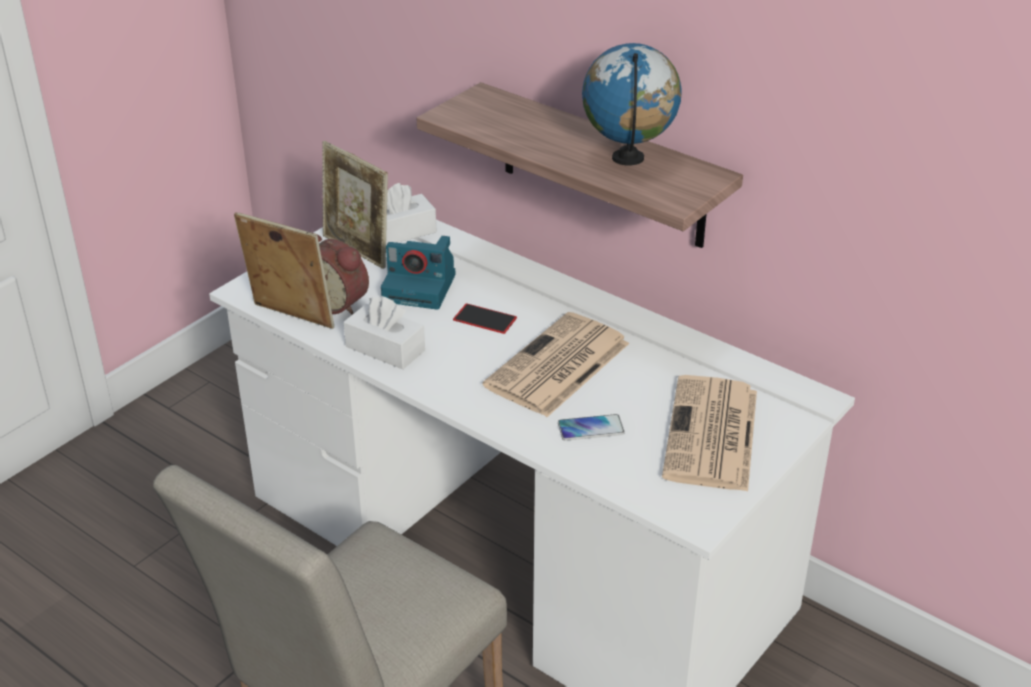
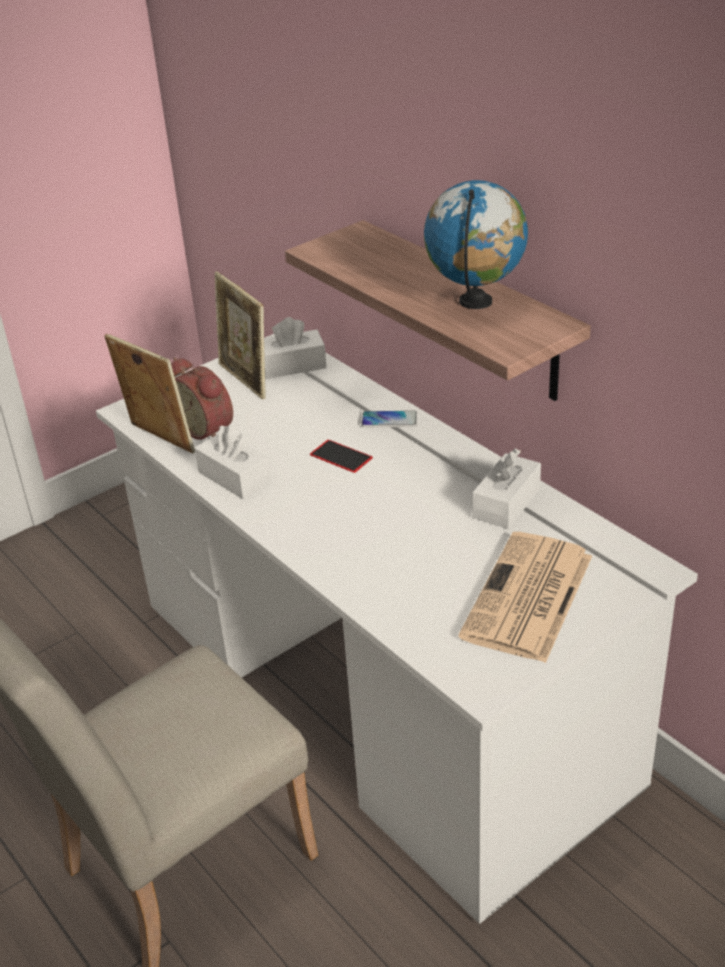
camera: 15 degrees right, 0 degrees up
camera [381,236,455,310] -> none
newspaper [482,312,630,417] -> none
phone [558,414,625,441] -> phone moved to [361,411,417,427]
none -> white tissue box [473,448,541,529]

